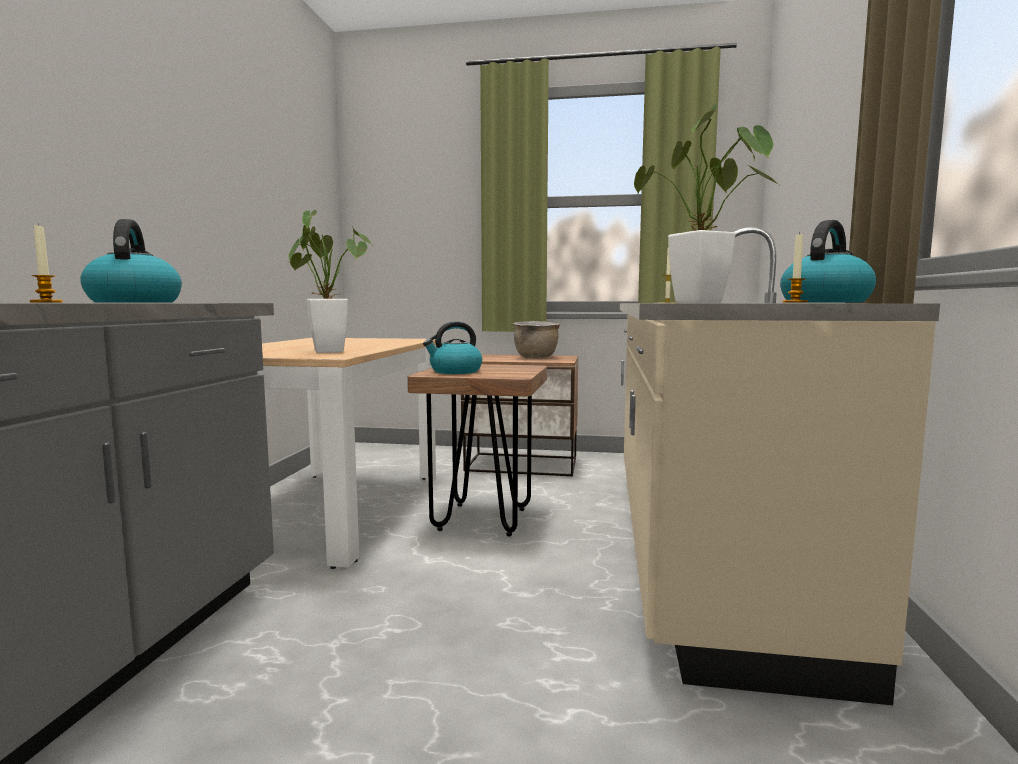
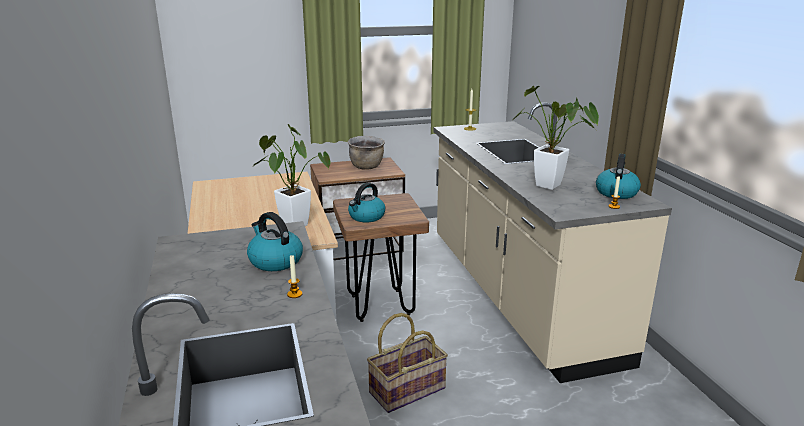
camera: 25 degrees left, 15 degrees up
none -> basket [367,313,448,413]

